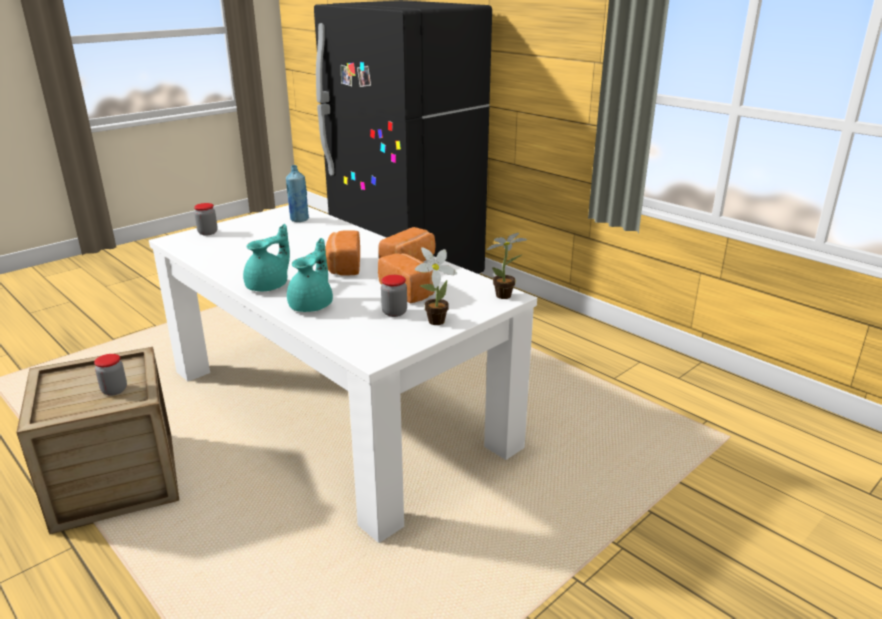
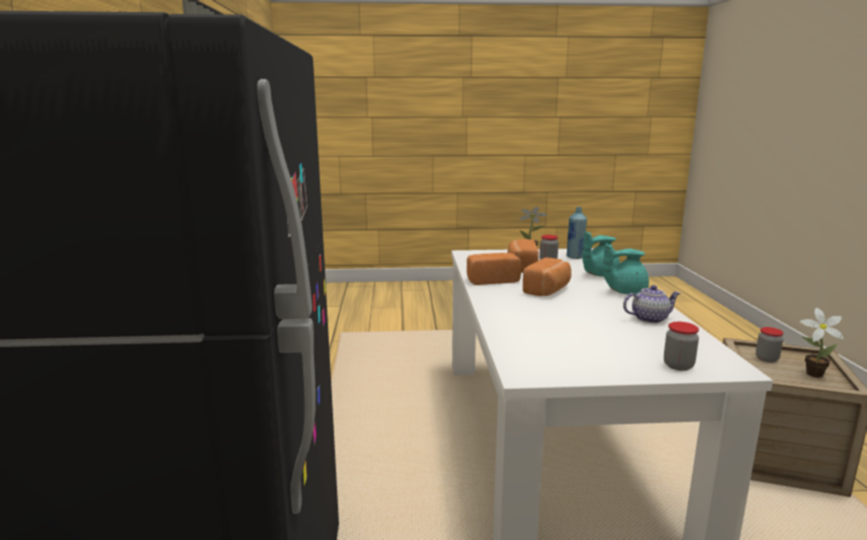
camera: 140 degrees left, 10 degrees down
blue bottle [286,165,309,222] -> blue bottle moved to [566,207,587,259]
potted plant [487,233,528,299] -> potted plant moved to [799,308,844,378]
none -> teapot [623,285,681,323]

